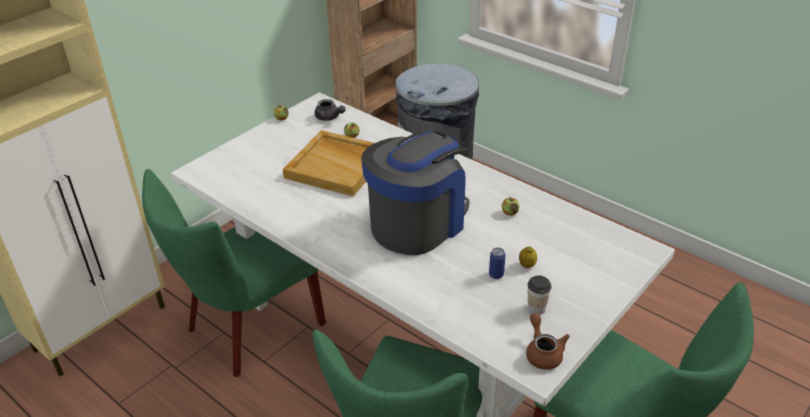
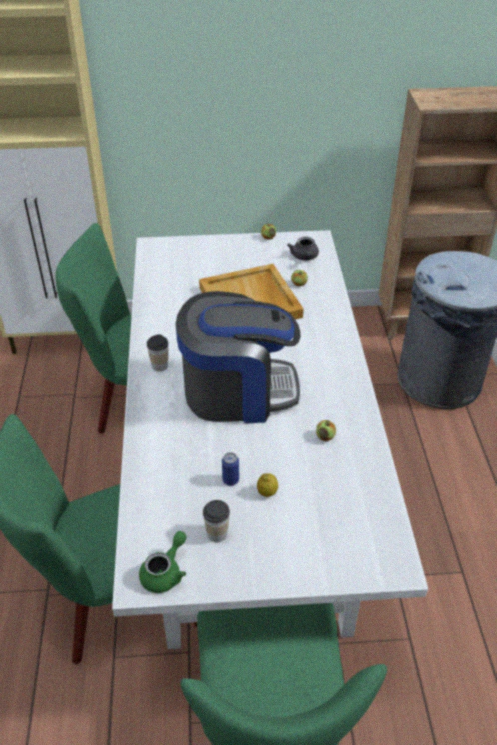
camera: 45 degrees right, 5 degrees up
brown teapot [526,313,570,370] -> green teapot [139,531,187,593]
none -> cup [147,334,169,372]

